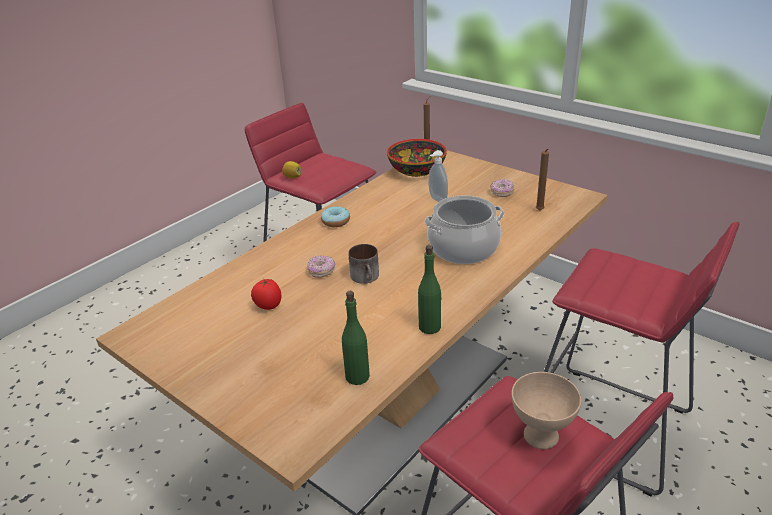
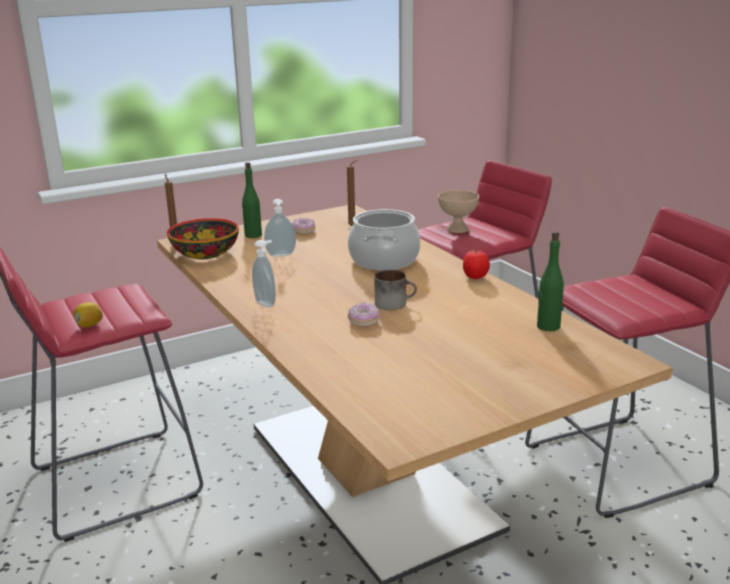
camera: 70 degrees left, 10 degrees down
tomato [251,279,282,310] -> tomato moved to [463,250,490,279]
donut [321,206,350,227] -> soap dispenser [252,240,276,308]
green bottle [418,245,442,334] -> green bottle moved to [242,162,262,238]
beige bowl [511,372,581,449] -> beige bowl moved to [438,190,479,233]

